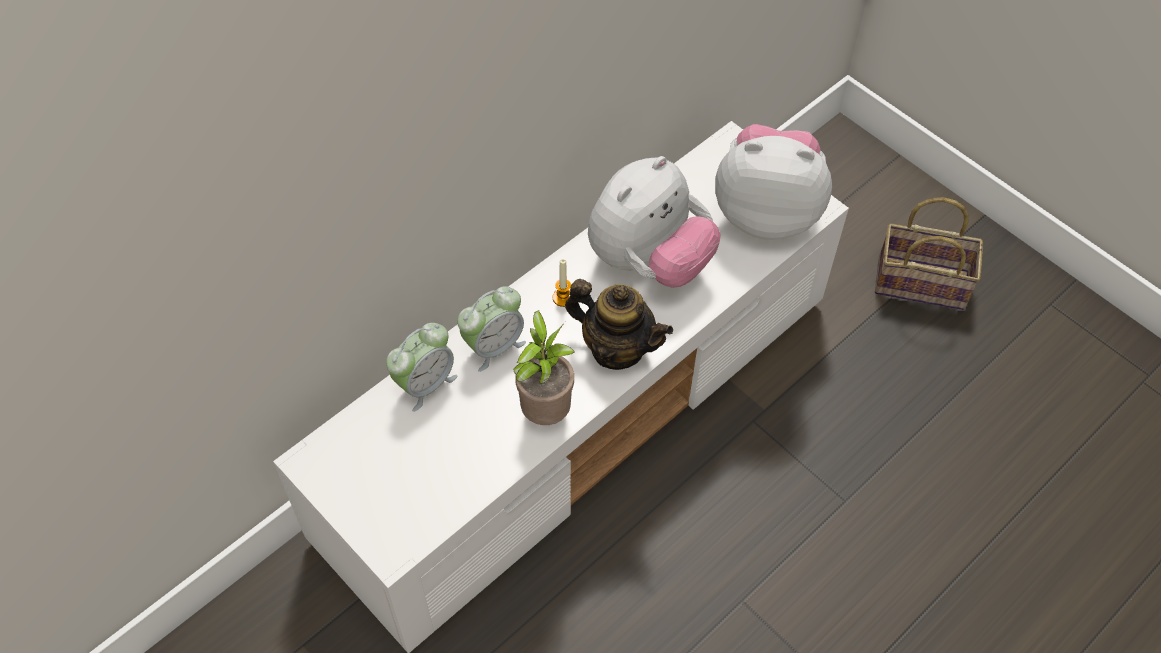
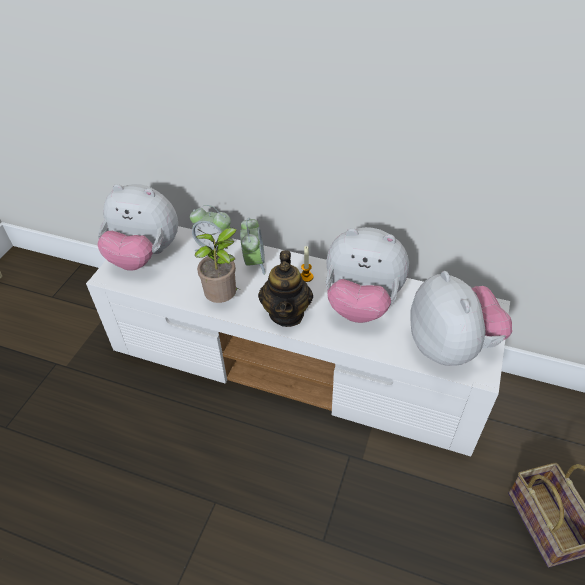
camera: 65 degrees right, 10 degrees down
alarm clock [457,286,526,372] -> alarm clock turned 120 degrees counterclockwise [240,218,265,275]
none -> plush toy [97,184,178,271]

